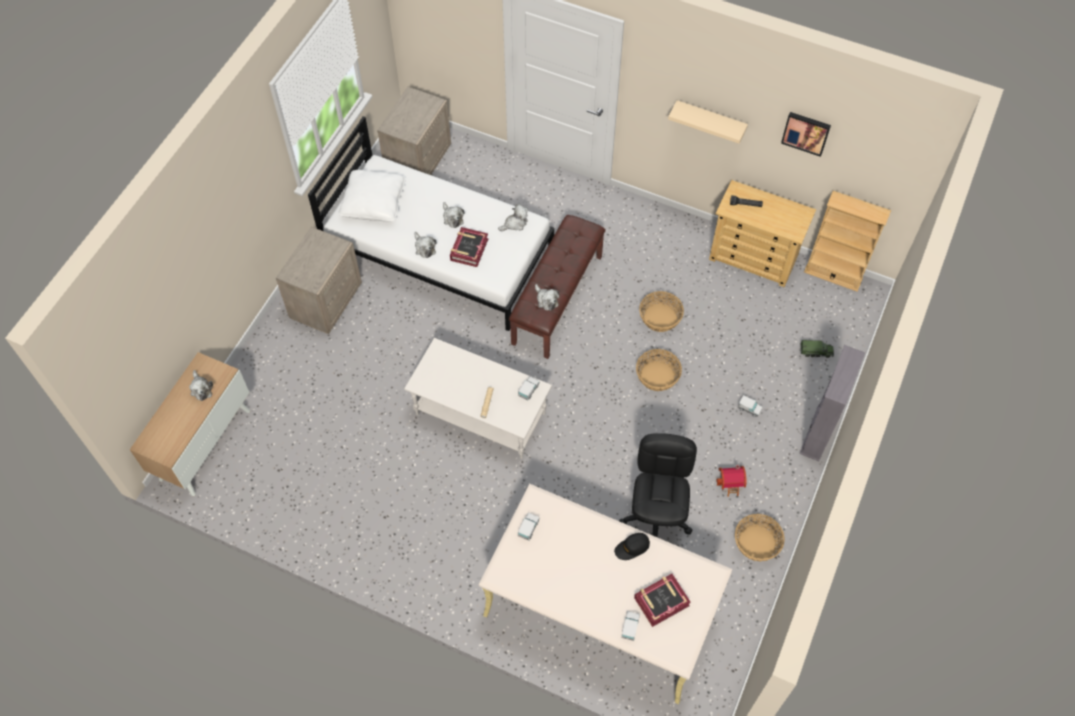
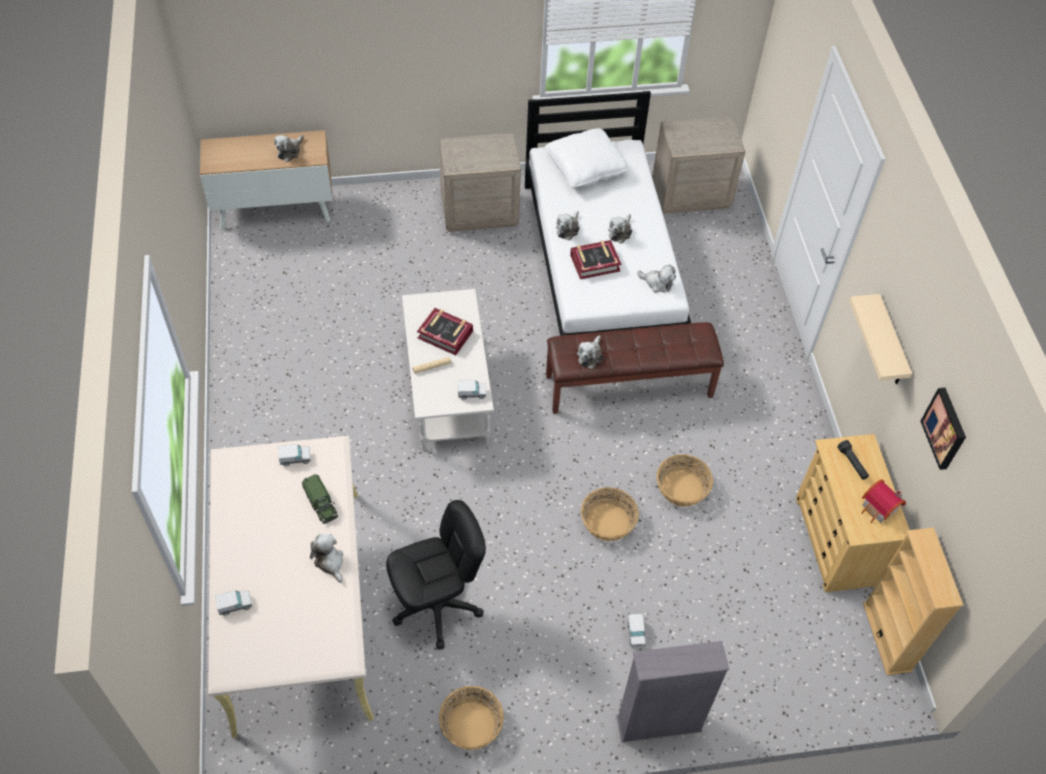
camera: 55 degrees right, 5 degrees down
black cap [614,533,650,560] -> plush toy [310,534,343,583]
book [634,574,691,627] -> book moved to [417,308,473,355]
toy house [716,465,746,497] -> toy house moved to [861,480,906,523]
toy truck [800,340,834,358] -> toy truck moved to [302,474,338,524]

